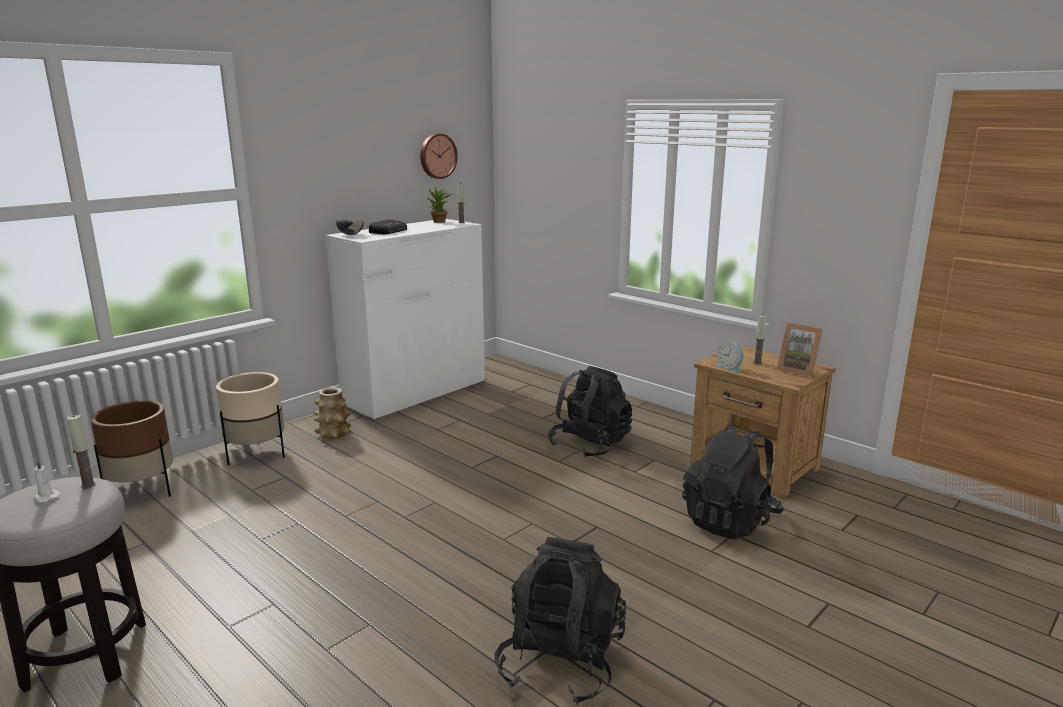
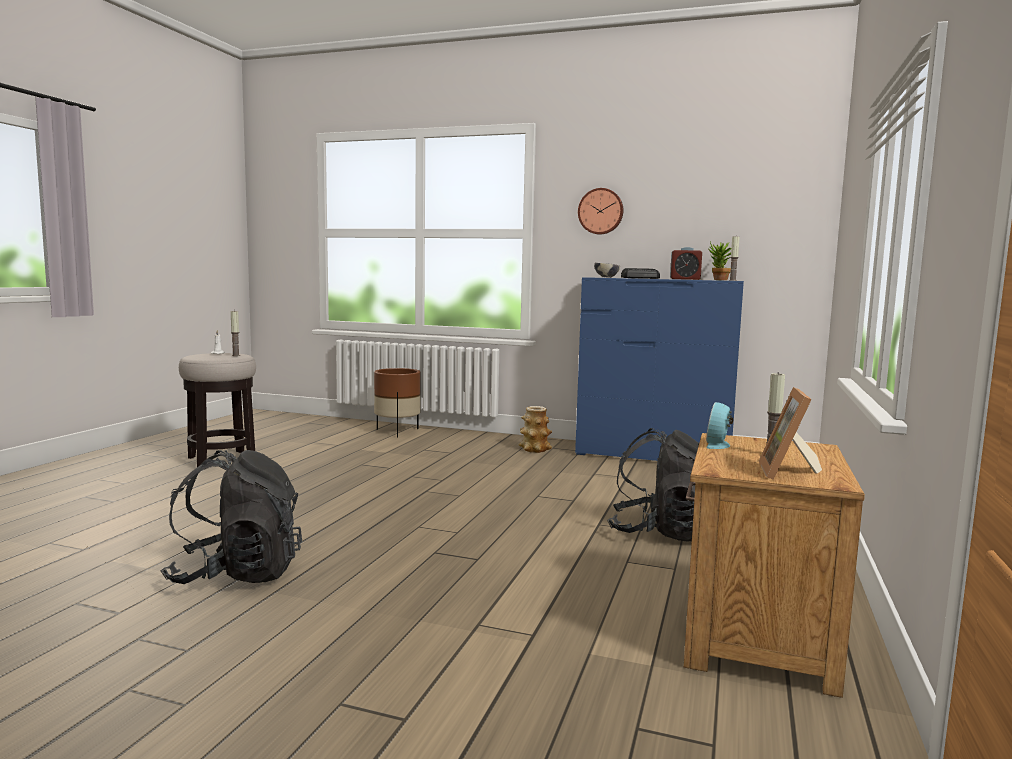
camera: 65 degrees right, 10 degrees down
beige planter [216,372,285,465] -> none
white dresser [325,219,485,421] -> blue dresser [575,278,744,461]
wall clock [420,133,458,179] -> wall clock moved to [578,188,623,235]
black backpack [682,424,784,539] -> none
none -> alarm clock [670,247,702,280]

